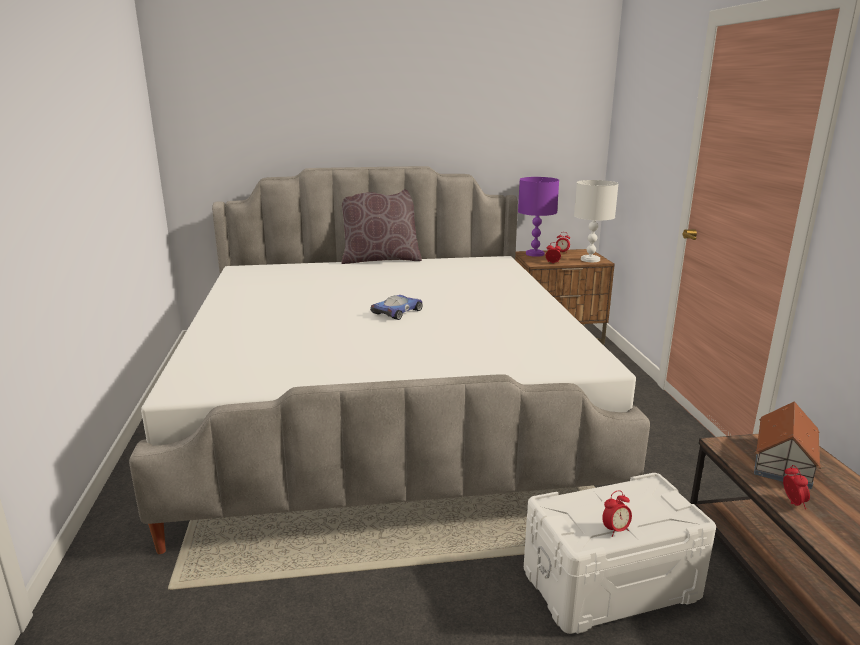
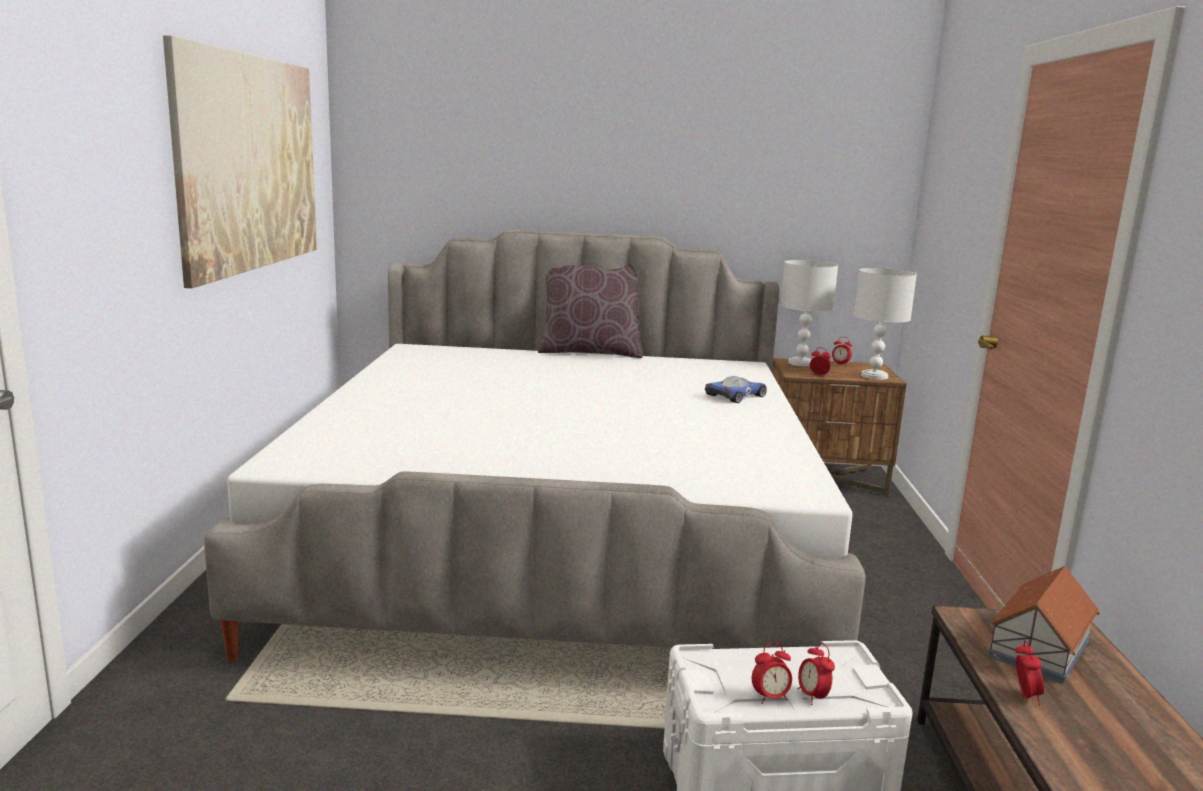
camera: 10 degrees right, 5 degrees down
toy car [370,295,423,320] -> toy car moved to [705,376,767,403]
purple table lamp [518,177,559,257] -> white table lamp [780,260,838,367]
none -> picture [163,35,317,288]
none -> alarm clock [798,643,835,705]

